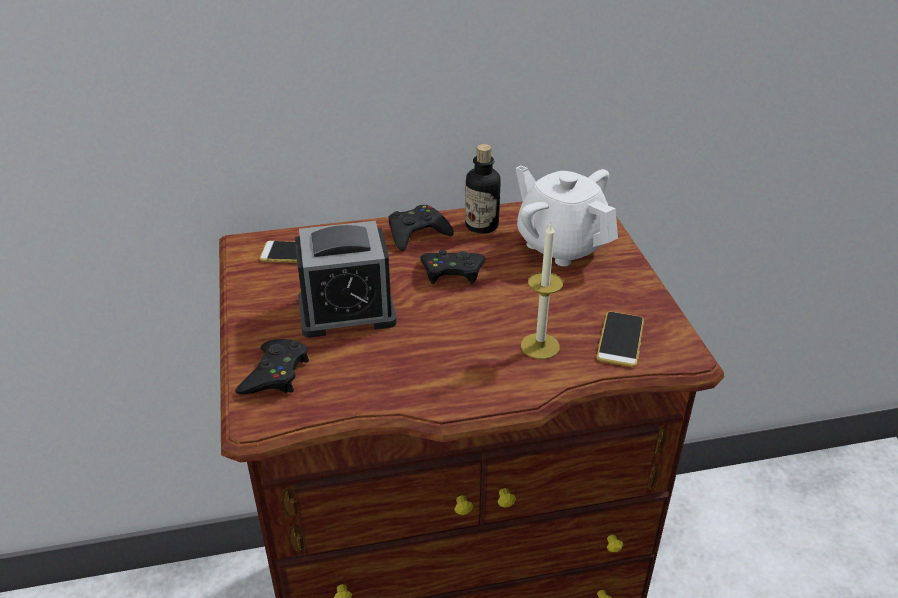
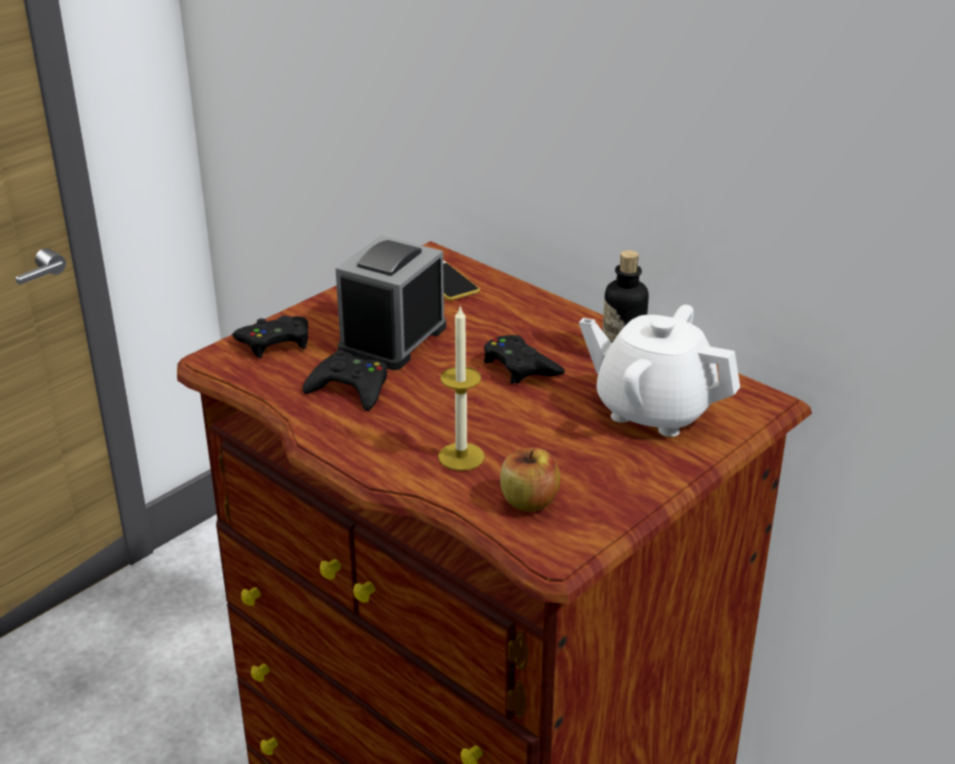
camera: 55 degrees right, 5 degrees down
alarm clock [295,221,397,338] -> alarm clock turned 75 degrees clockwise [335,235,446,370]
black game controller [388,205,453,251] -> black game controller moved to [303,350,387,411]
white teapot [516,166,618,266] -> white teapot turned 75 degrees counterclockwise [579,305,740,437]
phone [596,312,644,367] -> apple [500,447,560,512]

